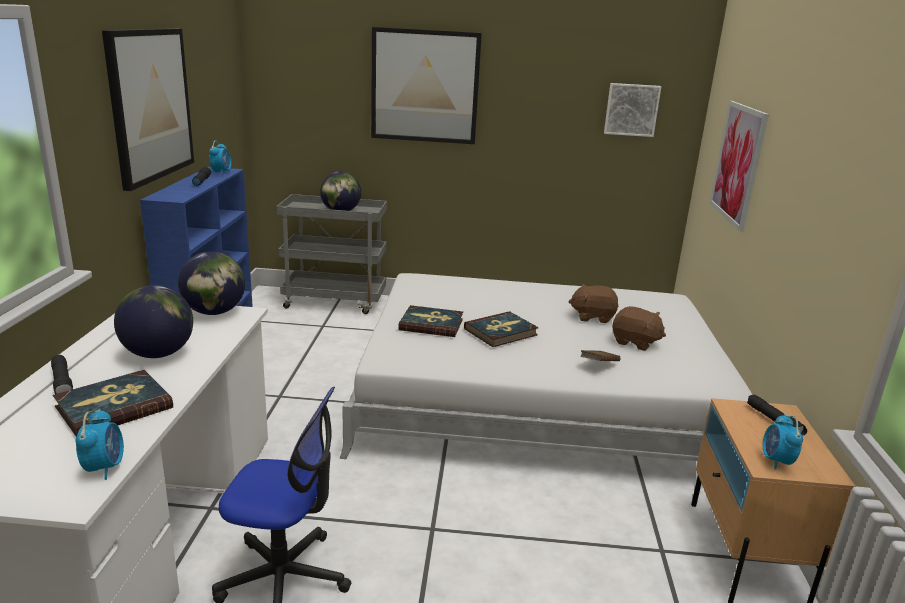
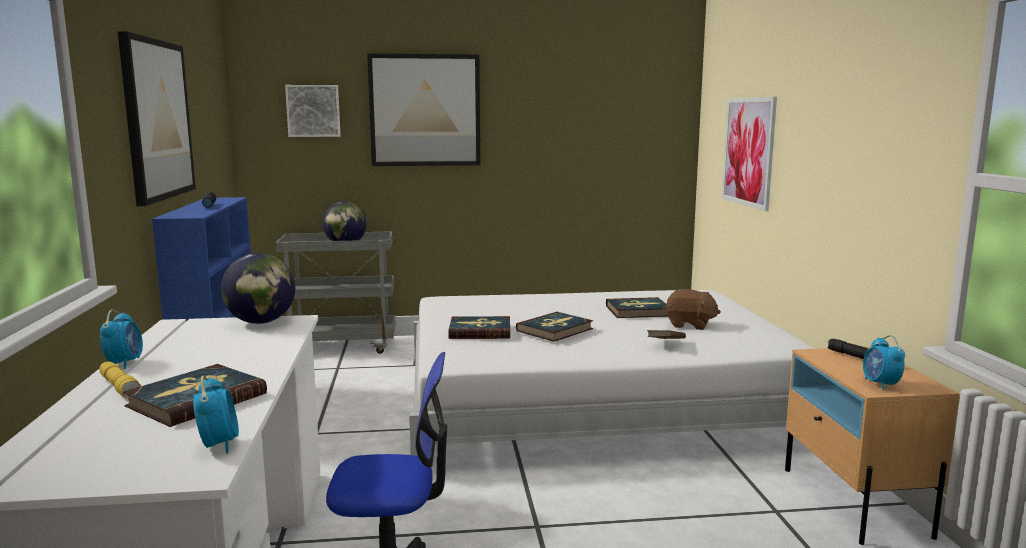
camera: 10 degrees left, 10 degrees down
black flashlight [51,355,73,394] -> yellow flashlight [100,361,141,399]
globe [114,285,193,358] -> none
alarm clock [209,141,232,175] -> alarm clock moved to [100,310,143,369]
brown plush toy [568,284,619,323] -> book [606,297,668,318]
picture [604,83,661,137] -> picture moved to [285,85,341,137]

